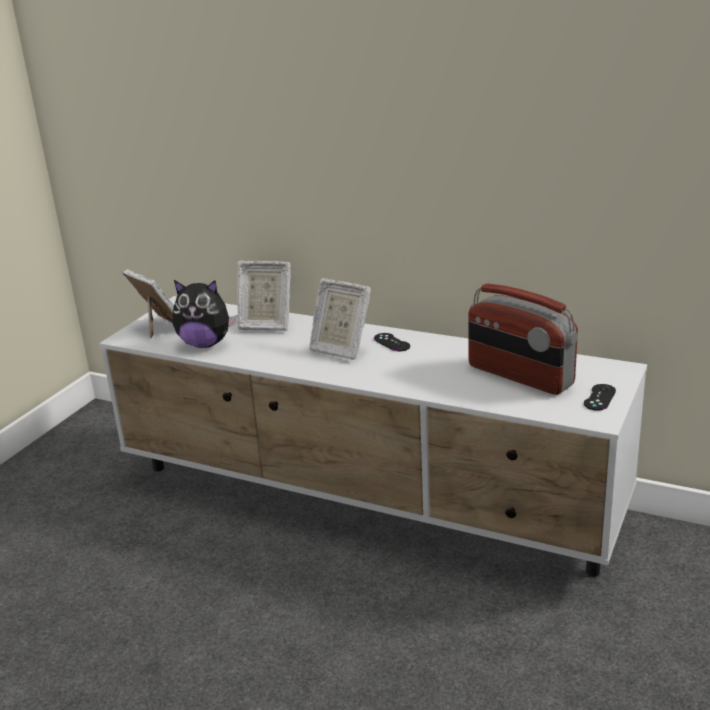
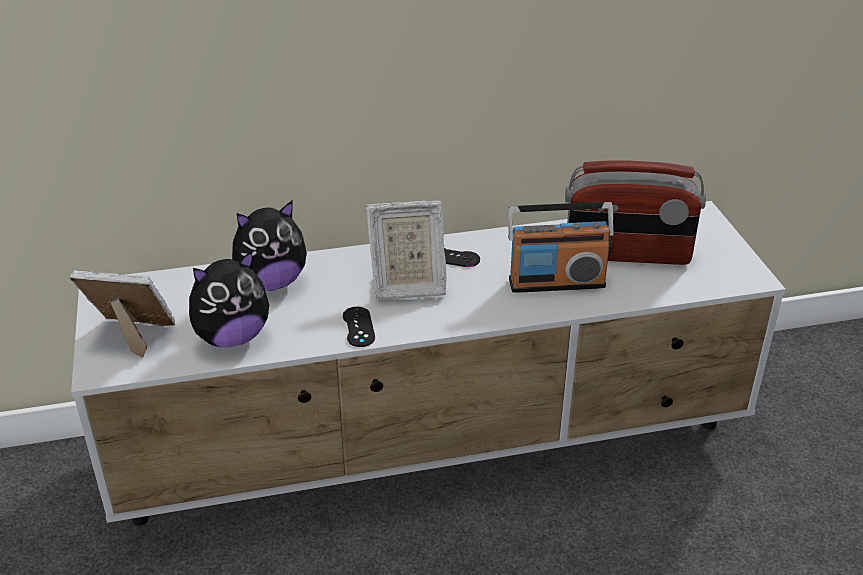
camera: 40 degrees left, 10 degrees up
picture frame [237,261,291,331] -> plush toy [232,201,307,291]
black game controller [584,384,616,411] -> black game controller moved to [343,307,375,347]
none -> radio [508,202,614,293]

